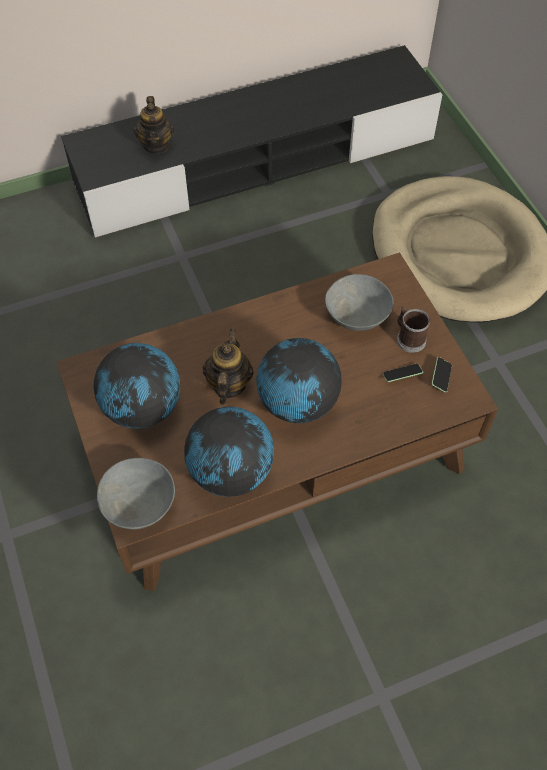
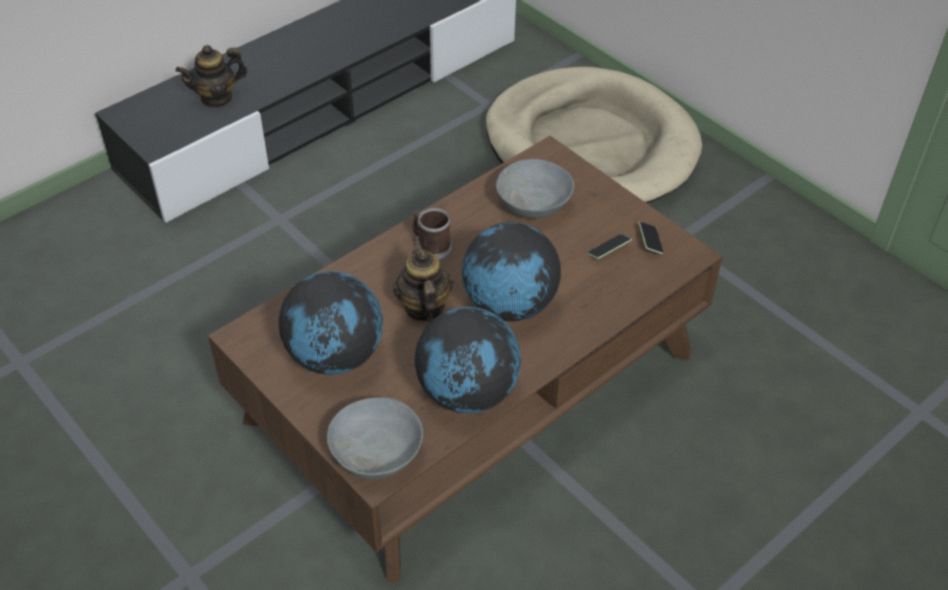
camera: 20 degrees left, 10 degrees down
teapot [134,96,174,154] -> teapot turned 90 degrees clockwise [176,45,248,108]
mug [397,307,430,353] -> mug moved to [412,208,452,261]

